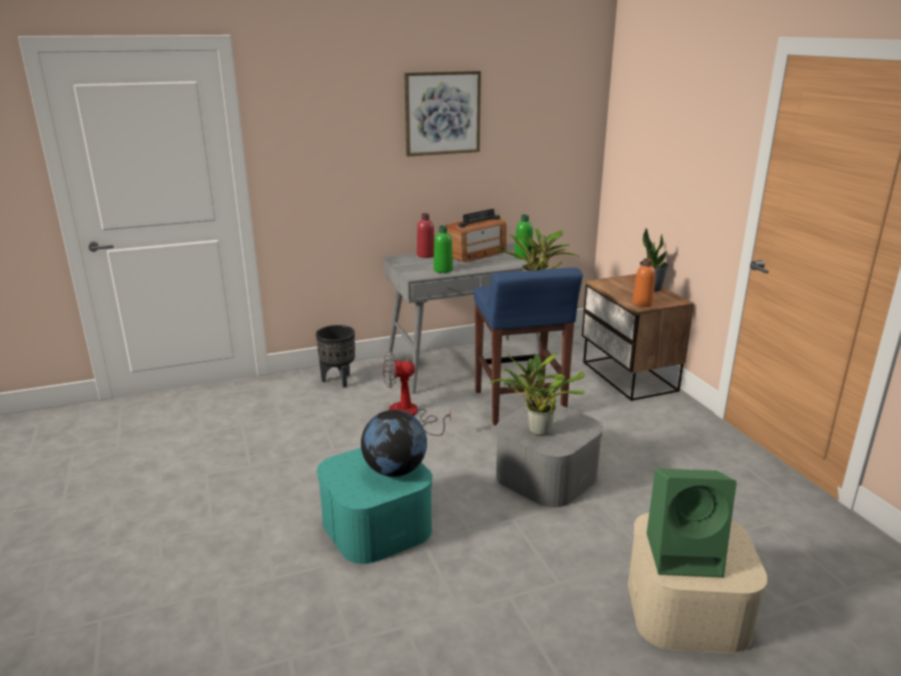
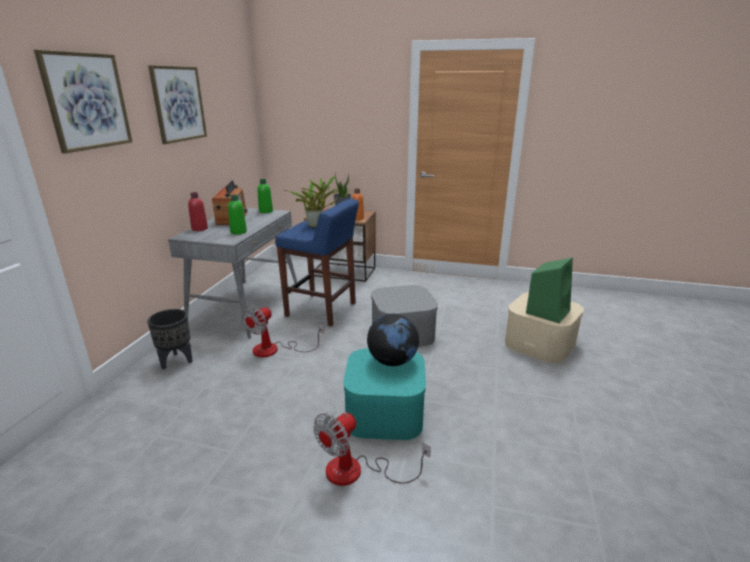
camera: 55 degrees left, 0 degrees up
potted plant [489,353,585,436] -> none
none -> picture [34,50,132,153]
none -> fan [313,412,431,486]

